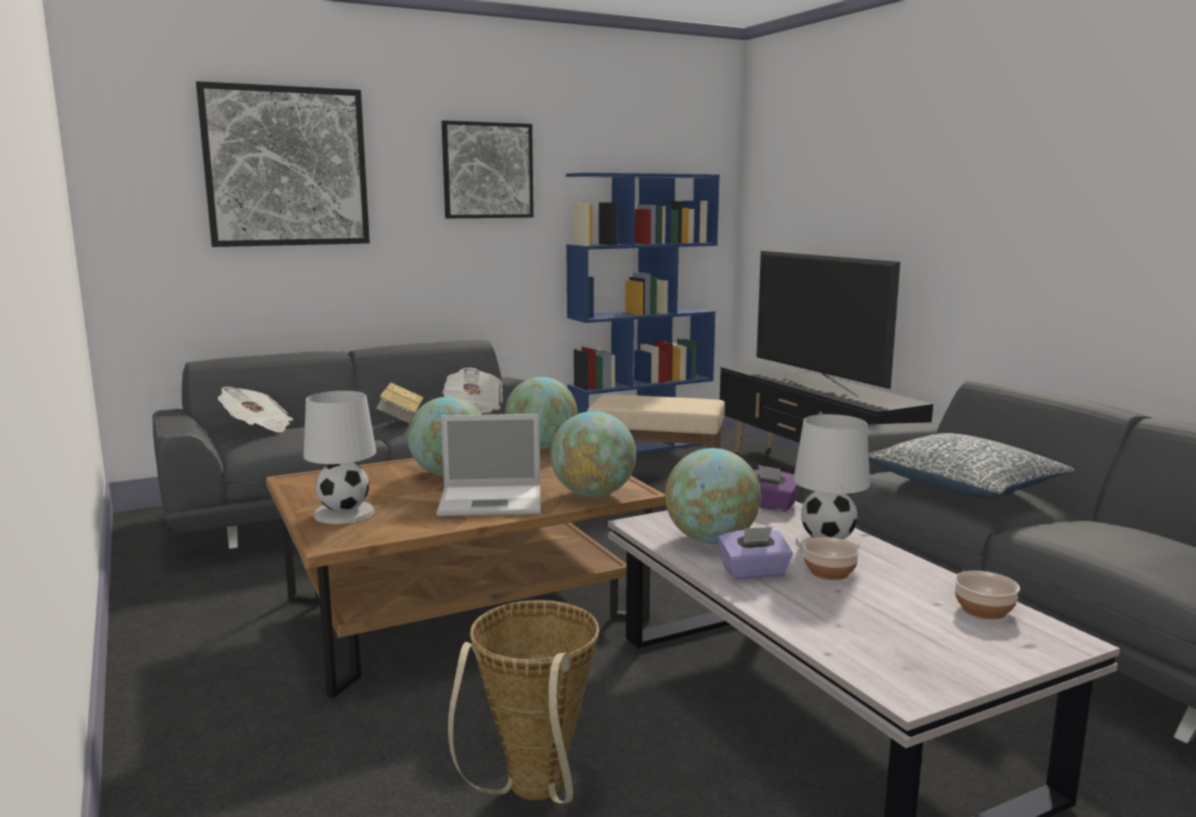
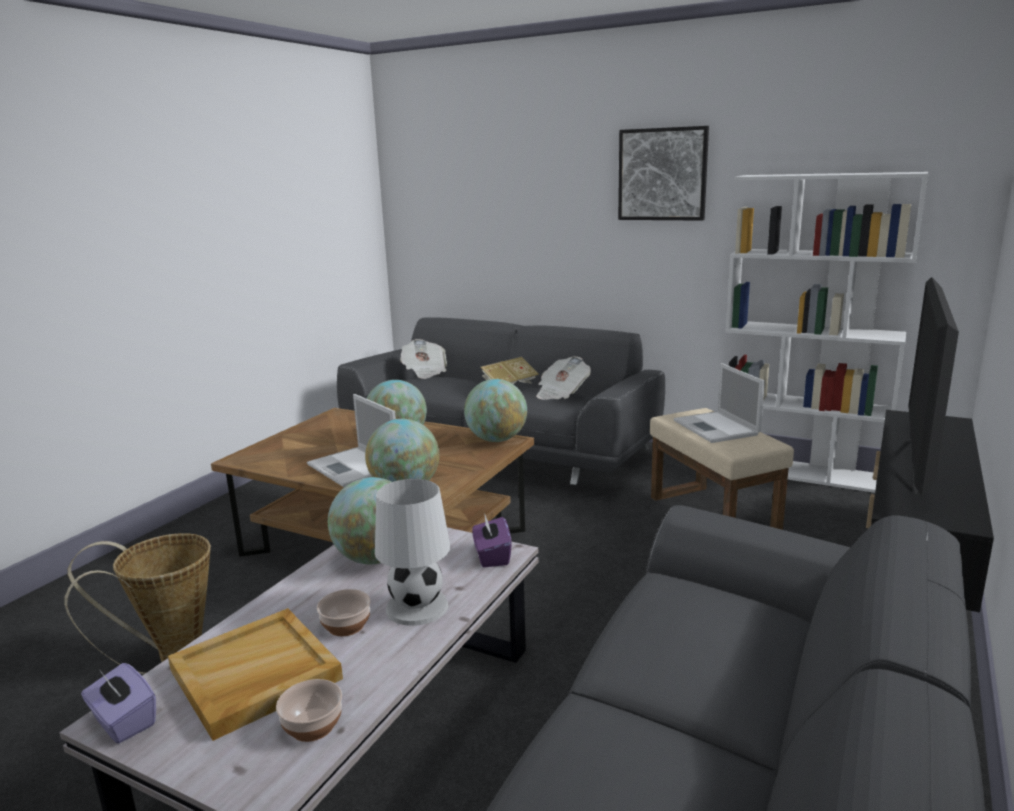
camera: 55 degrees right, 5 degrees up
picture [196,81,370,247] -> none
white table lamp [303,391,376,524] -> none
blue bookcase [566,173,720,454] -> white bookcase [726,172,928,493]
purple tissue box [718,527,793,580] -> purple tissue box moved to [81,663,156,744]
pillow [869,433,1074,498] -> none
none -> beige tray [168,608,343,741]
none -> laptop [674,363,765,443]

